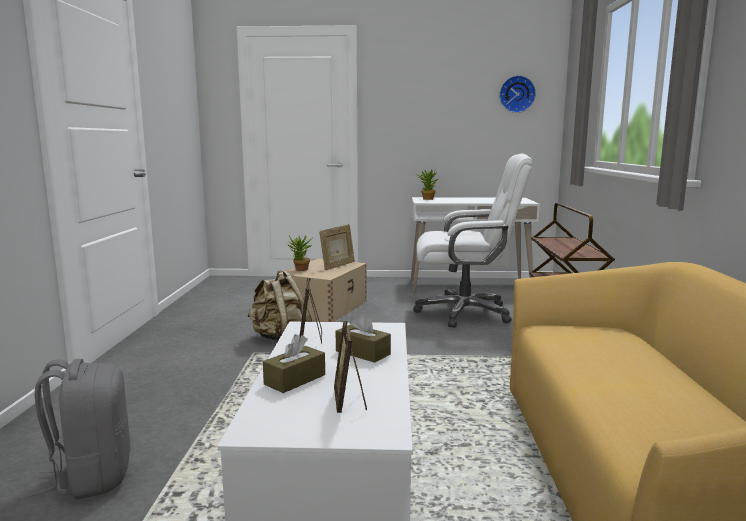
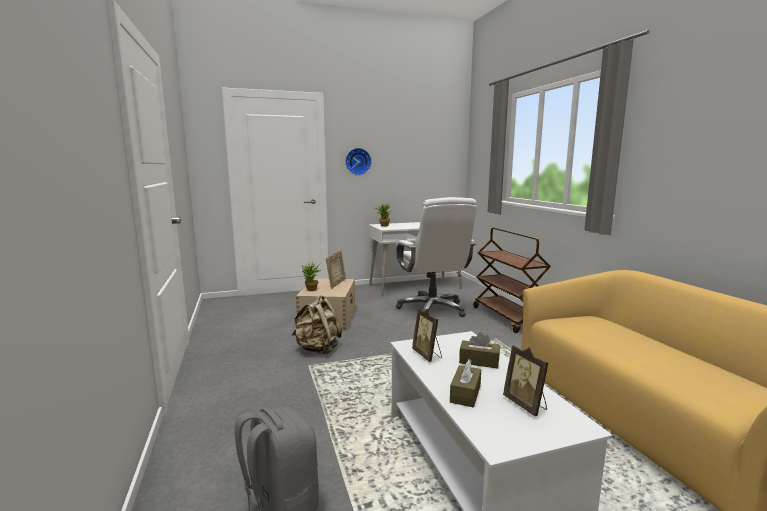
camera: 20 degrees left, 0 degrees up
white office chair [413,154,533,328] -> white office chair turned 90 degrees clockwise [396,197,477,317]
wall clock [499,75,536,113] -> wall clock moved to [345,148,372,176]

